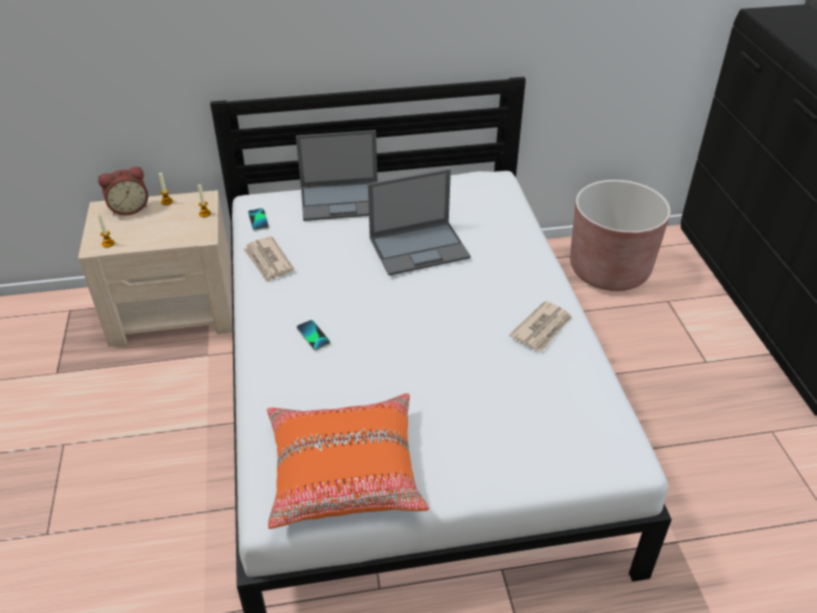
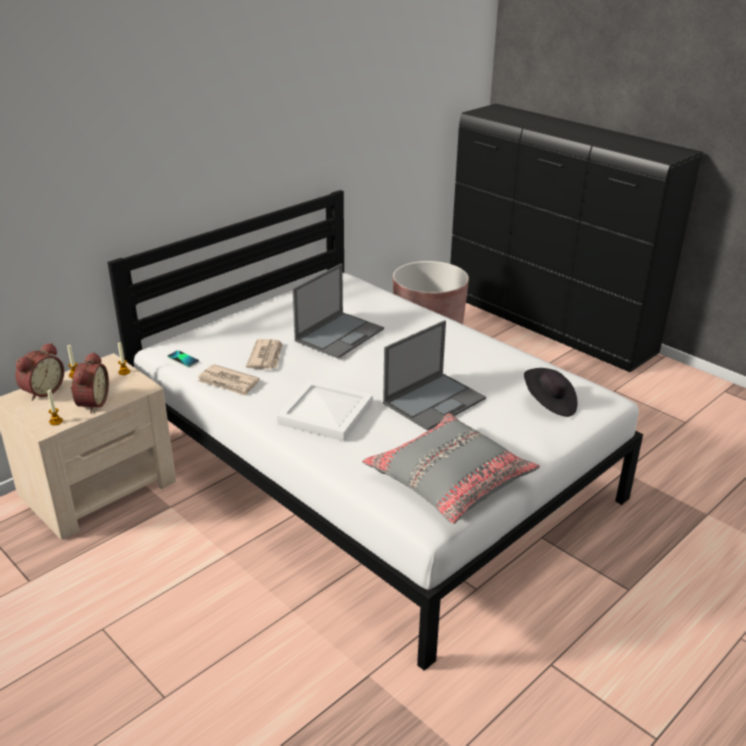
camera: 35 degrees left, 10 degrees down
orange pillow [267,393,429,529] -> grey pillow [362,413,540,524]
laptop [296,130,378,221] -> laptop moved to [383,320,486,431]
phone [297,320,331,350] -> white tray [277,380,373,441]
newspaper [509,301,572,351] -> newspaper moved to [246,339,283,369]
none -> alarm clock [71,352,109,413]
none -> black hat [524,368,578,417]

